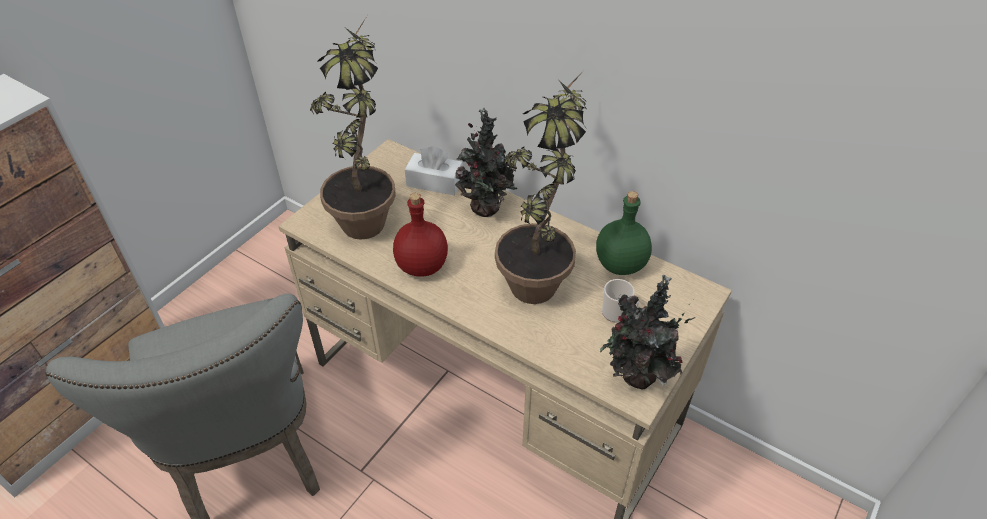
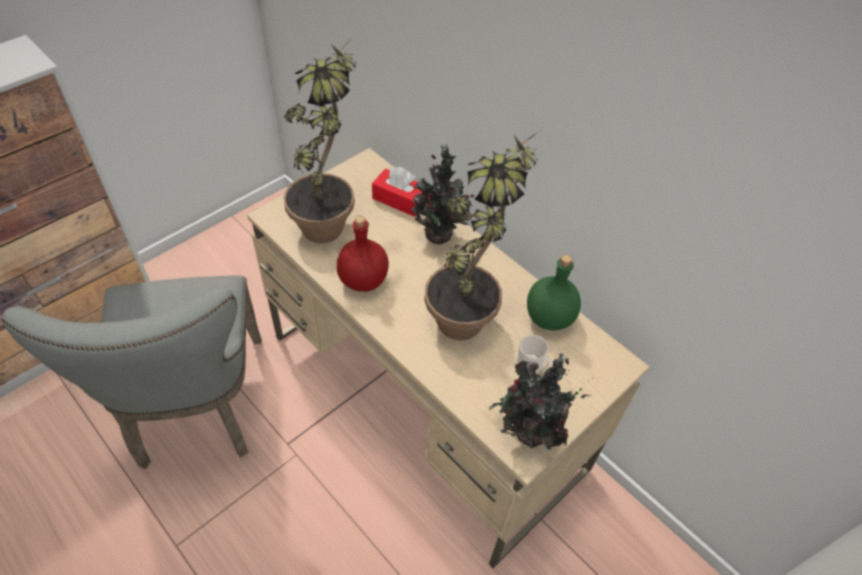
camera: 10 degrees right, 5 degrees up
white tissue box [405,146,463,196] -> red tissue box [372,167,423,216]

